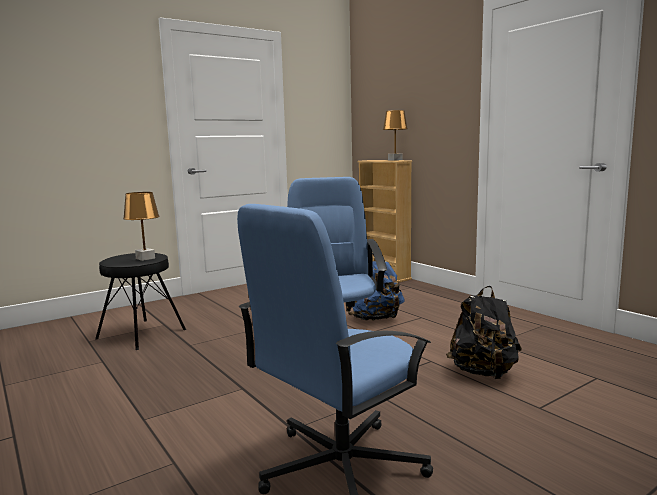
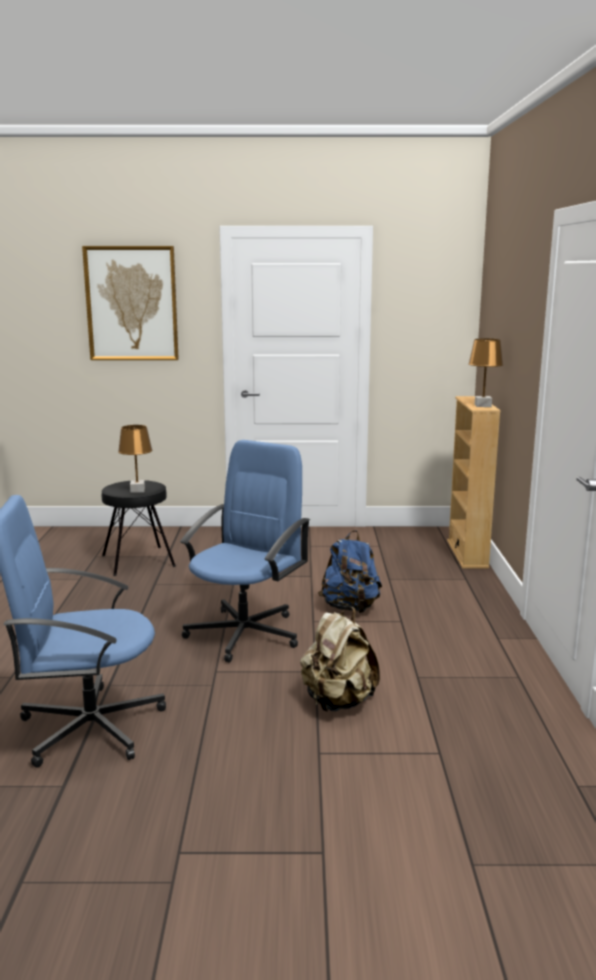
camera: 35 degrees right, 5 degrees up
black backpack [446,286,522,379] -> beige backpack [300,607,380,712]
none -> picture [82,246,179,360]

